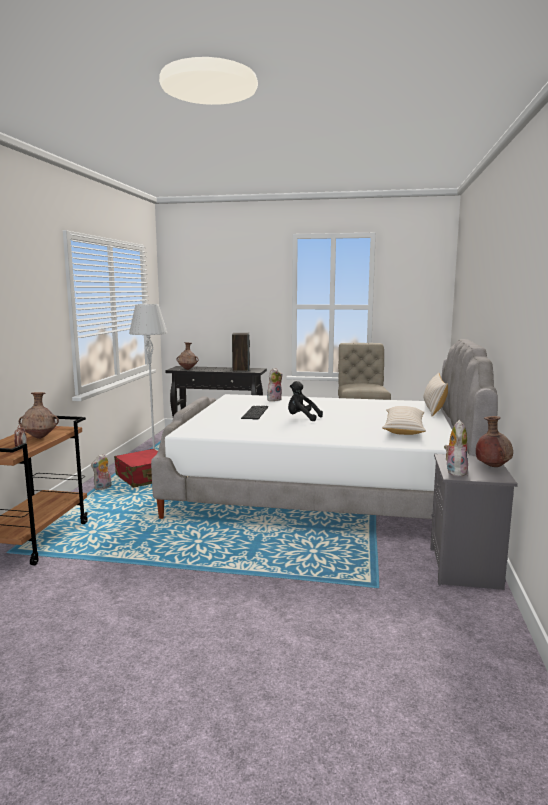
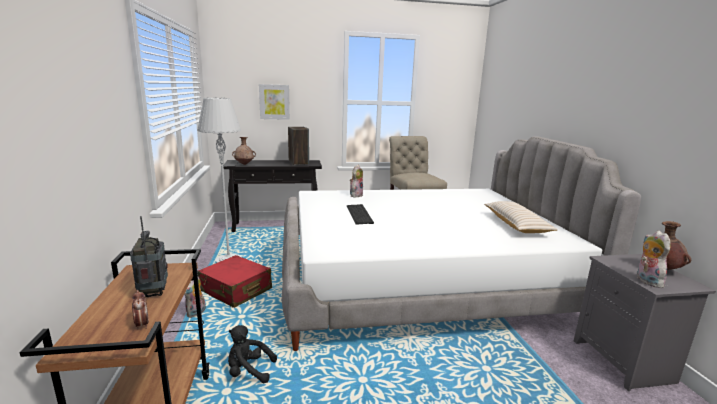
camera: 20 degrees left, 5 degrees up
brown vase [19,392,59,439] -> radio [130,216,168,297]
black plush toy [288,381,323,421] -> black plush toy moved to [228,325,277,383]
beige pillow [424,373,448,416] -> none
none -> picture [259,84,290,120]

